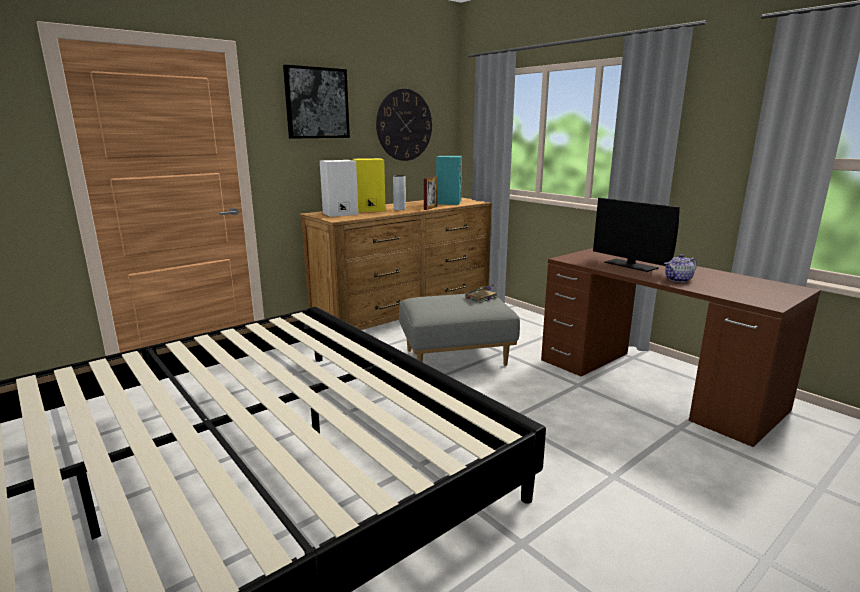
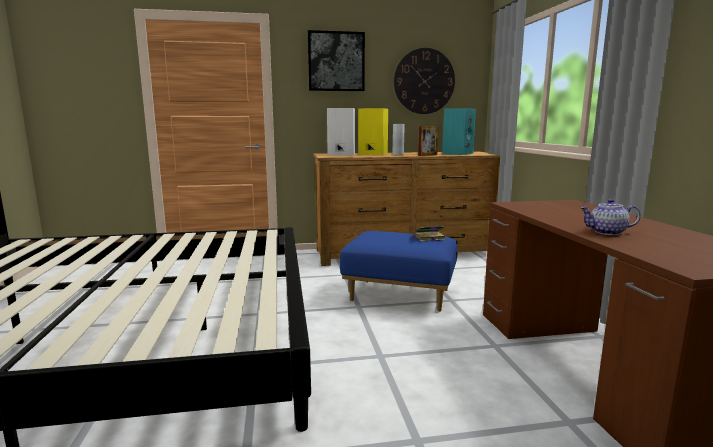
camera: 30 degrees right, 5 degrees down
grey ottoman [399,294,520,366] -> blue ottoman [340,231,458,312]
monitor [593,198,680,272] -> none

